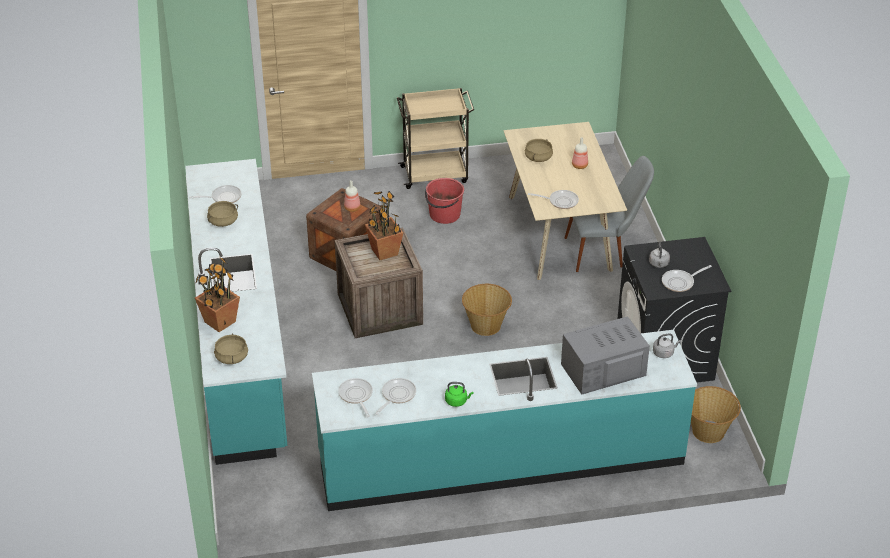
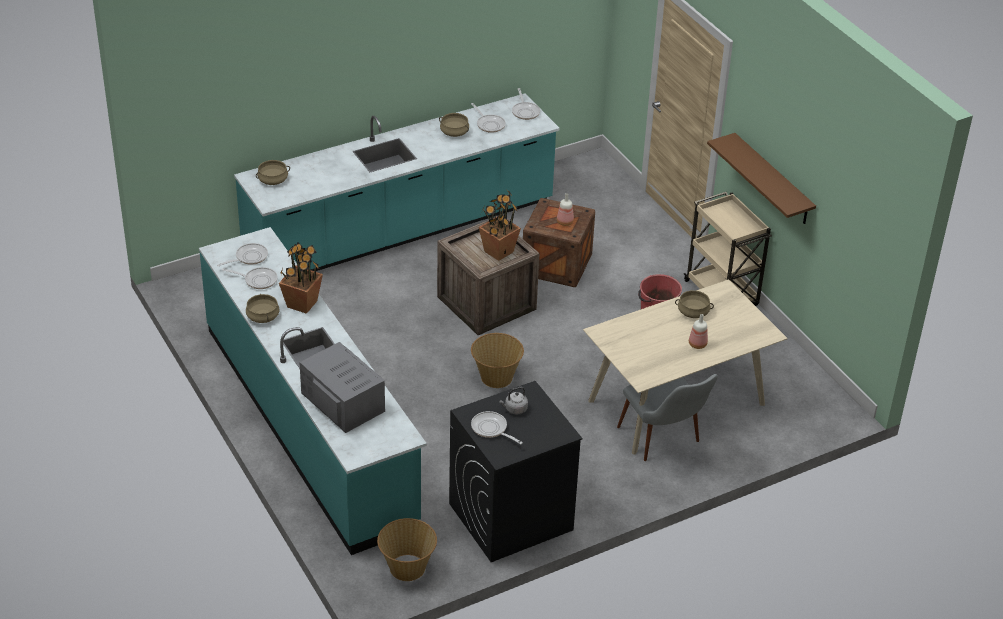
camera: 70 degrees right, 0 degrees up
potted plant [195,257,240,332] -> potted plant moved to [279,243,323,314]
green kettle [445,382,474,407] -> beige cooking pot [246,293,279,323]
frying pan [528,190,579,209] -> frying pan moved to [512,88,540,120]
grey kettle [653,333,681,358] -> none
none -> brown shelf [707,133,816,224]

